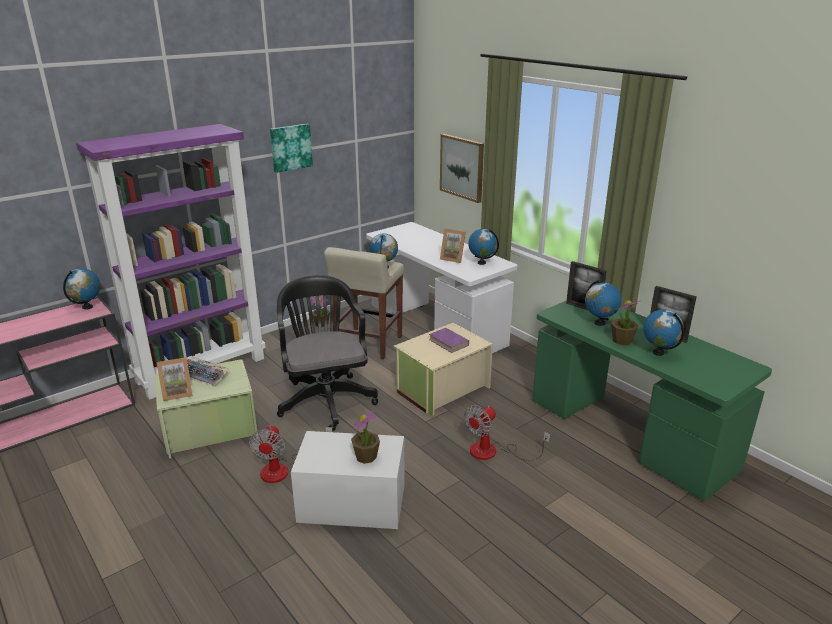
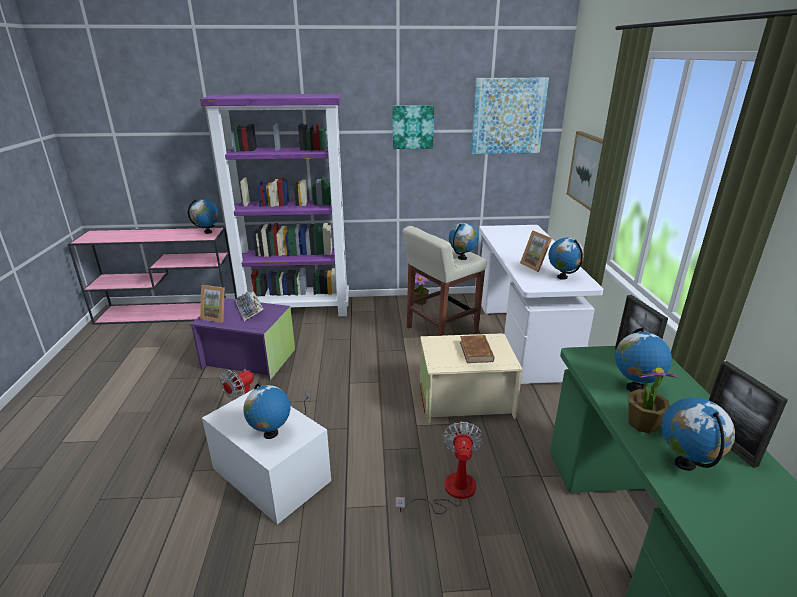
camera: 35 degrees right, 0 degrees up
green storage box [155,359,258,459] -> purple storage box [190,298,295,380]
black office chair [277,275,378,431] -> none
potted plant [351,410,380,464] -> globe [243,383,290,439]
purple book [429,328,469,353] -> brown book [460,335,494,363]
fan [464,405,550,461] -> fan turned 105 degrees clockwise [395,421,483,514]
none -> picture [471,78,549,154]

